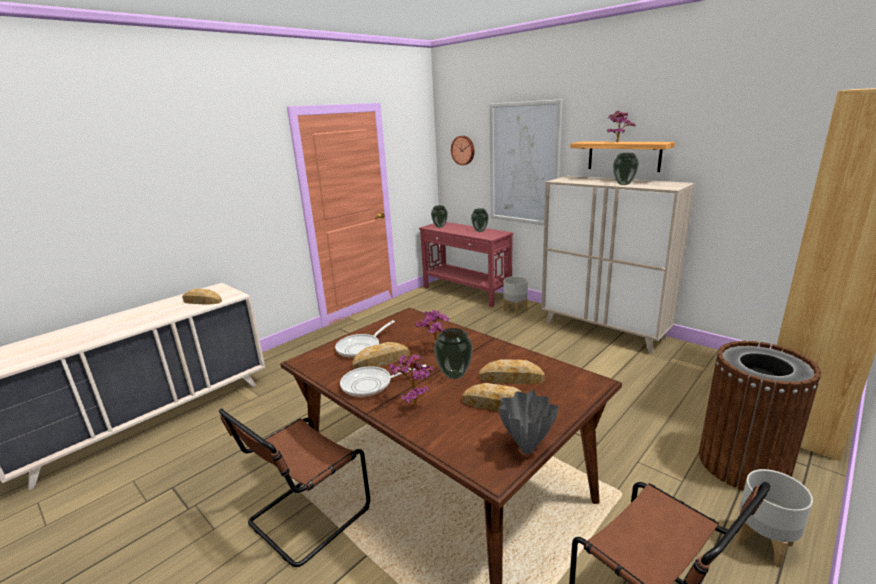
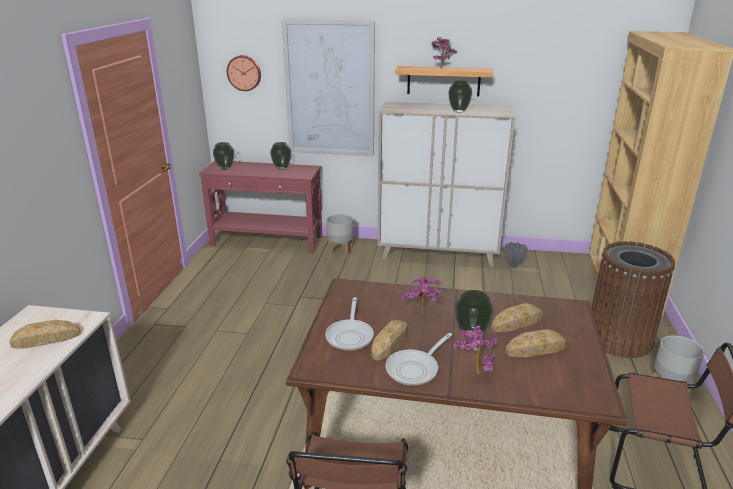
camera: 35 degrees left, 5 degrees up
grey vase [499,391,559,454] -> grey vase moved to [504,242,528,268]

